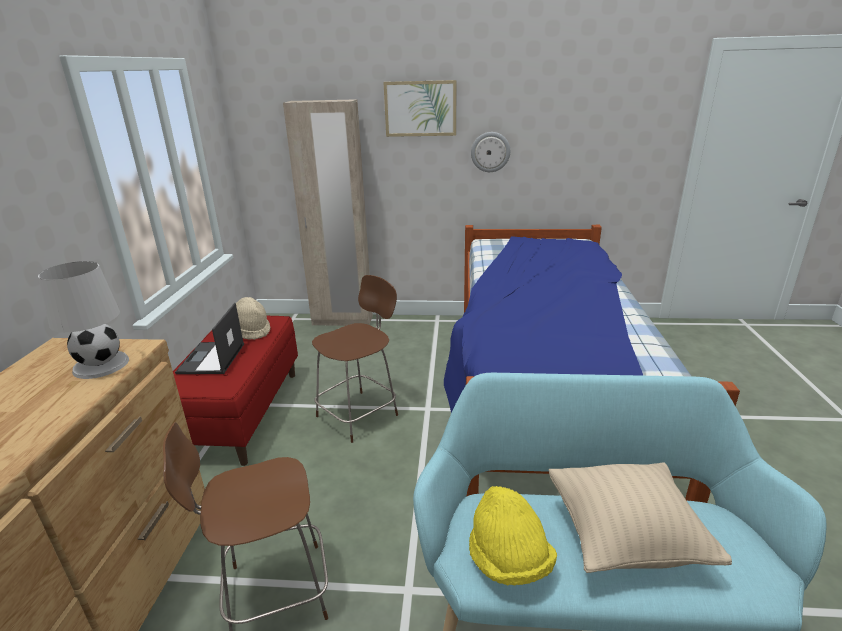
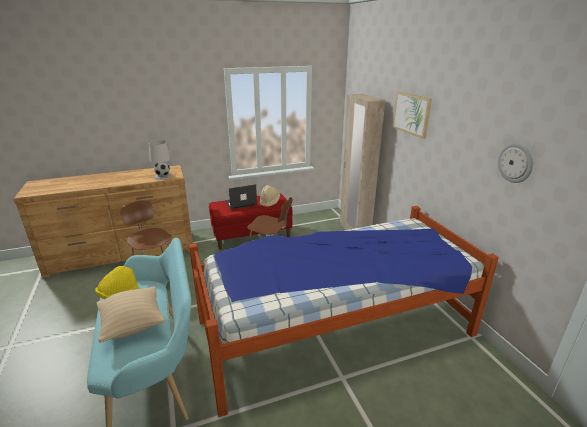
camera: 65 degrees right, 0 degrees up
wall clock [471,132,510,172] -> wall clock moved to [498,143,533,183]

